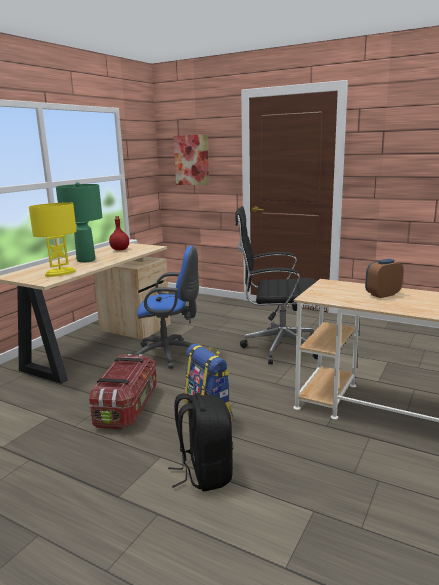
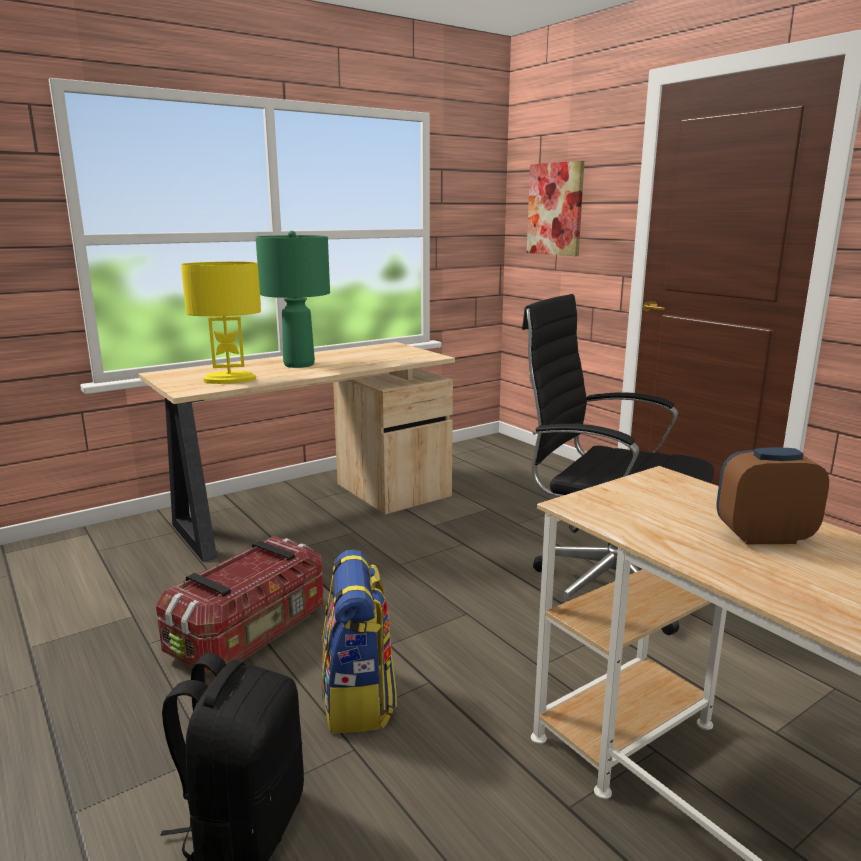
camera: 25 degrees right, 0 degrees up
red bottle [109,216,129,251] -> none
blue office chair [134,246,199,369] -> none

